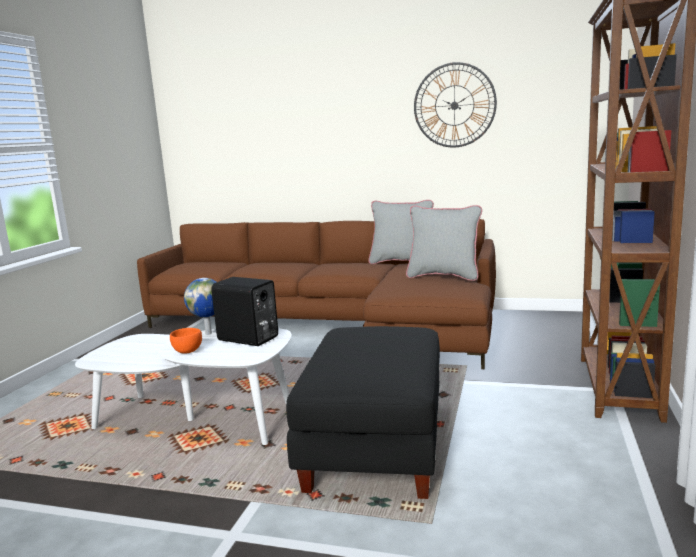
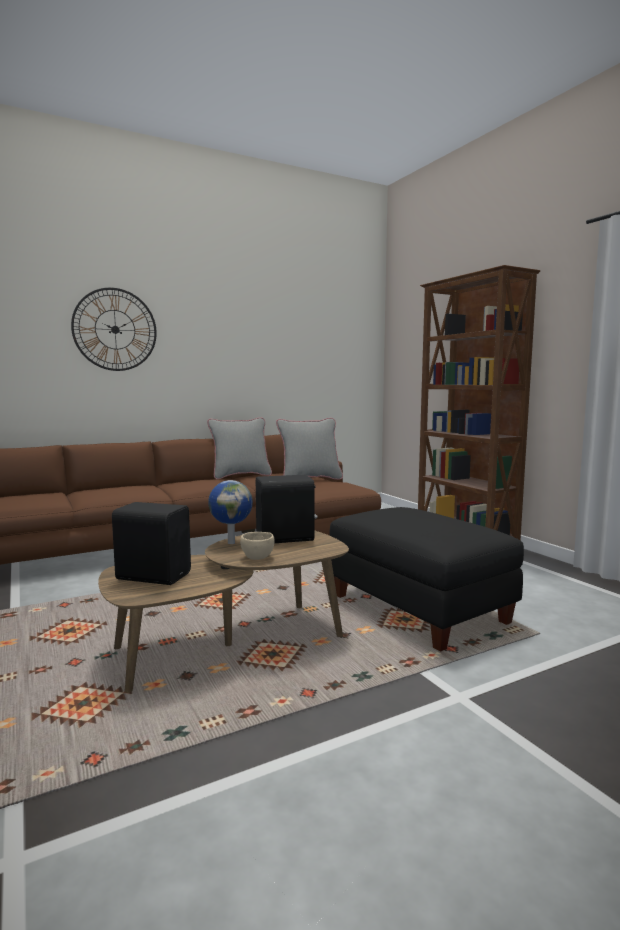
camera: 45 degrees left, 5 degrees down
white coffee table [75,329,292,445] -> brown coffee table [98,530,349,693]
orange bowl [170,328,202,354] -> beige bowl [240,532,275,560]
wall clock [414,62,497,147] -> wall clock moved to [71,288,157,371]
none -> black speaker [112,502,191,585]

